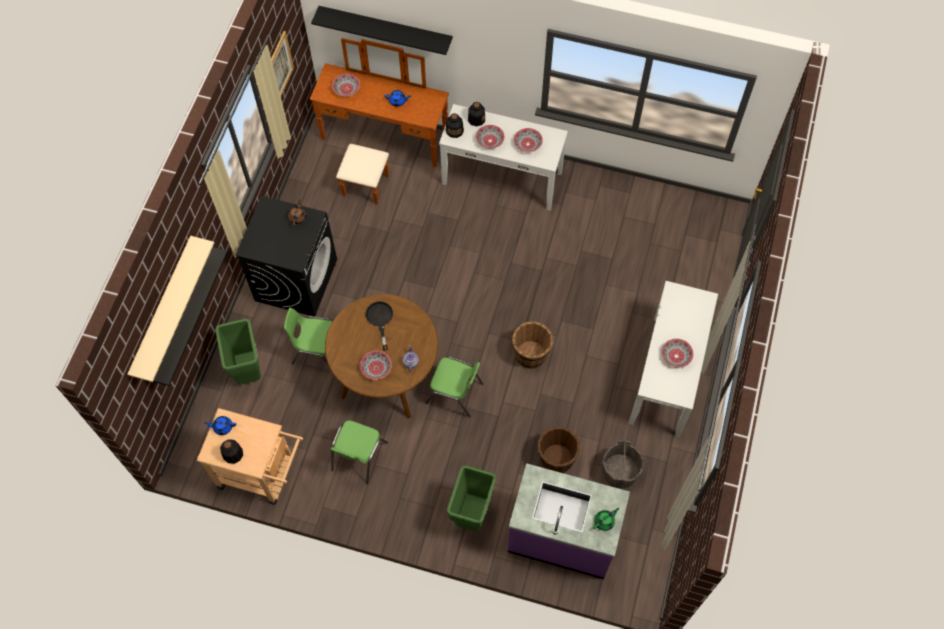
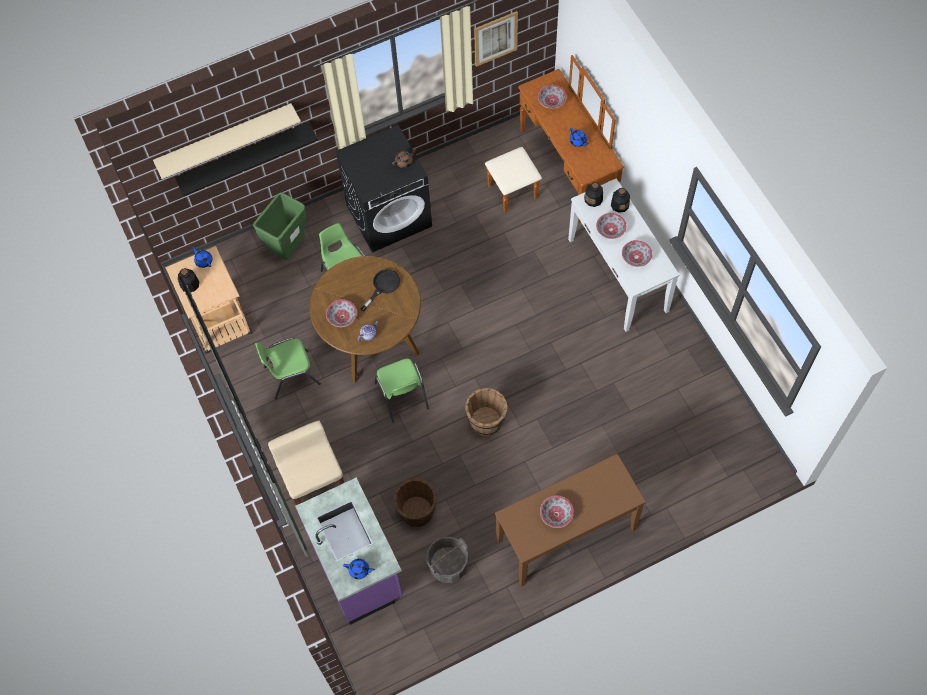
camera: 50 degrees right, 0 degrees up
black shelf [311,6,453,55] -> none
green trash can [447,465,496,531] -> beige stool [268,420,344,505]
green teapot [593,508,619,531] -> blue teapot [343,559,375,579]
white console table [629,281,718,437] -> brown console table [495,454,646,587]

